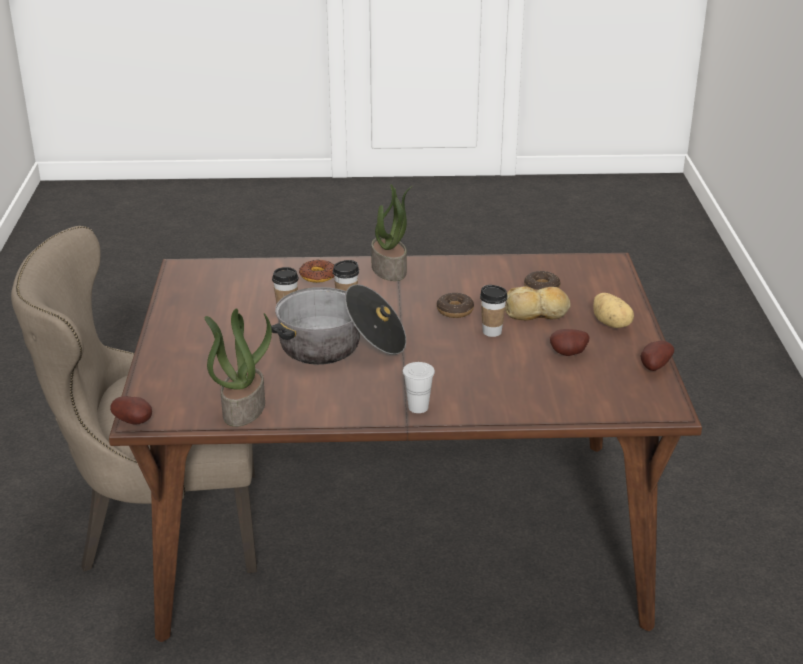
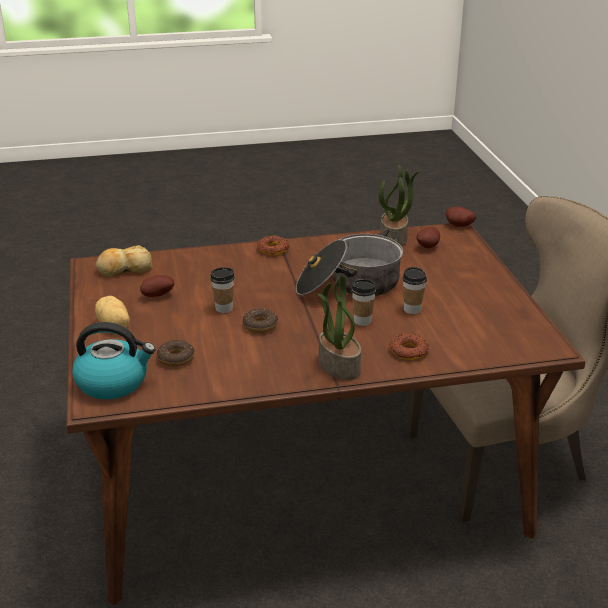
camera: 170 degrees right, 0 degrees up
white cup [403,362,435,413] -> donut [257,236,289,255]
bread [505,286,570,321] -> bread moved to [96,245,152,277]
potato [640,341,674,371] -> potato moved to [416,226,440,248]
none -> kettle [72,322,155,399]

